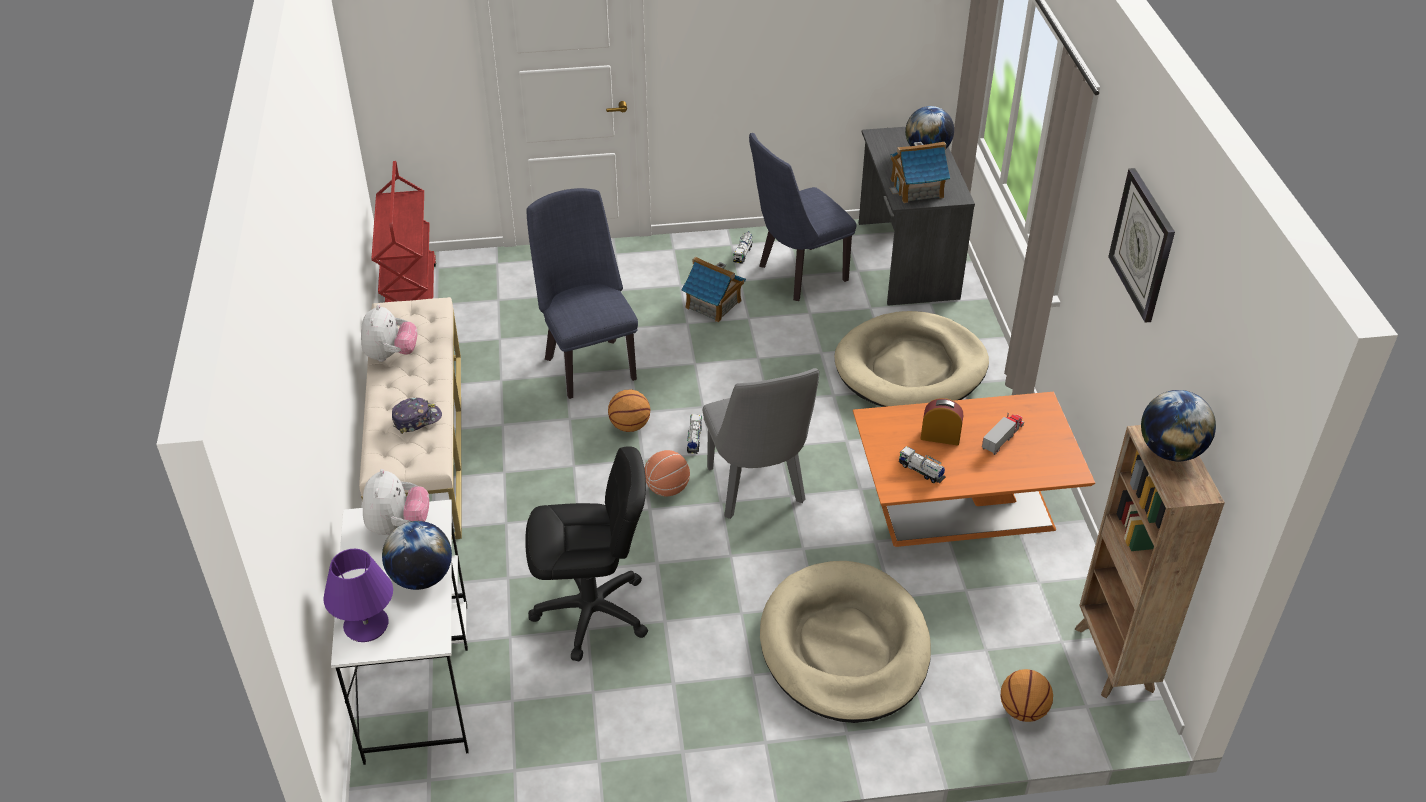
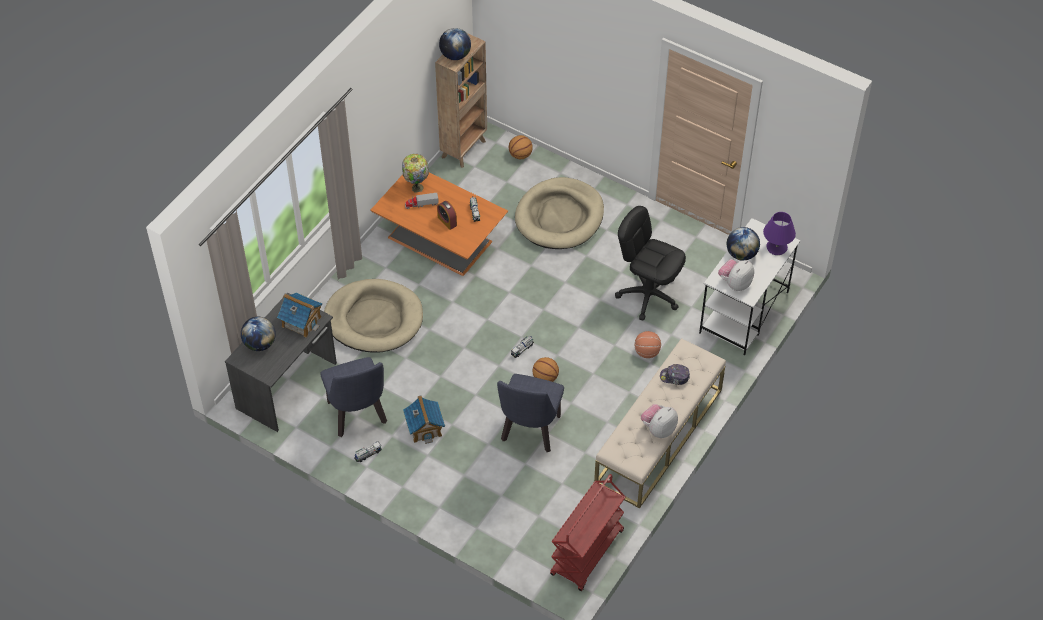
camera: 140 degrees left, 10 degrees up
basketball [644,450,690,497] -> basketball moved to [635,331,661,358]
grey chair [703,368,819,519] -> none
blue chair [749,133,857,301] -> blue chair turned 60 degrees clockwise [320,357,387,437]
wall clock [1108,168,1175,323] -> none
none -> table lamp [402,154,429,193]

